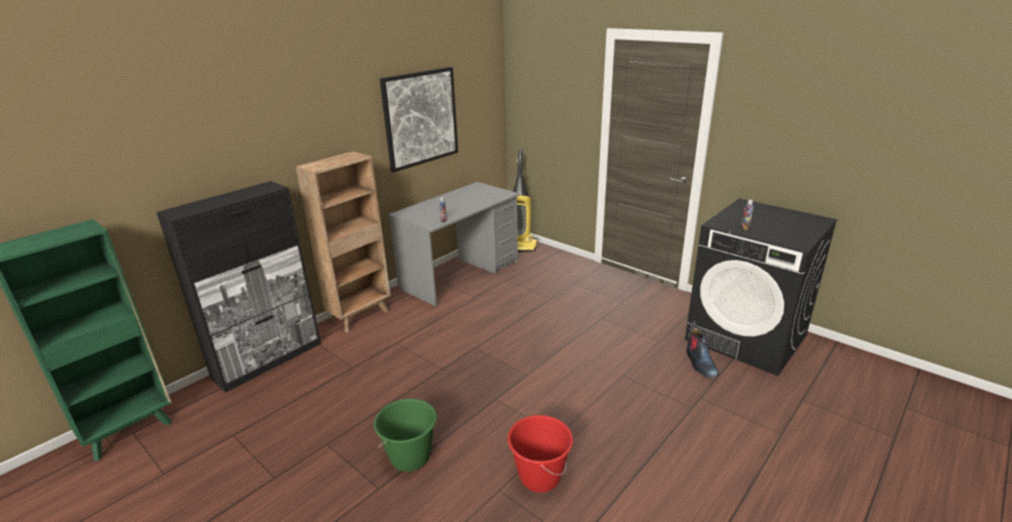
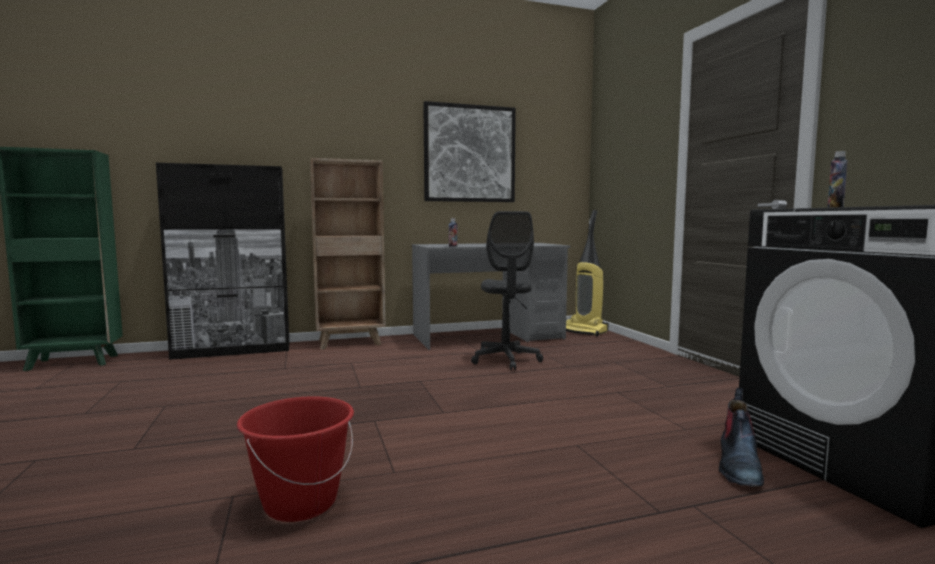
camera: 30 degrees right, 20 degrees down
green bucket [374,399,437,472] -> none
none -> grey office chair [471,211,543,370]

